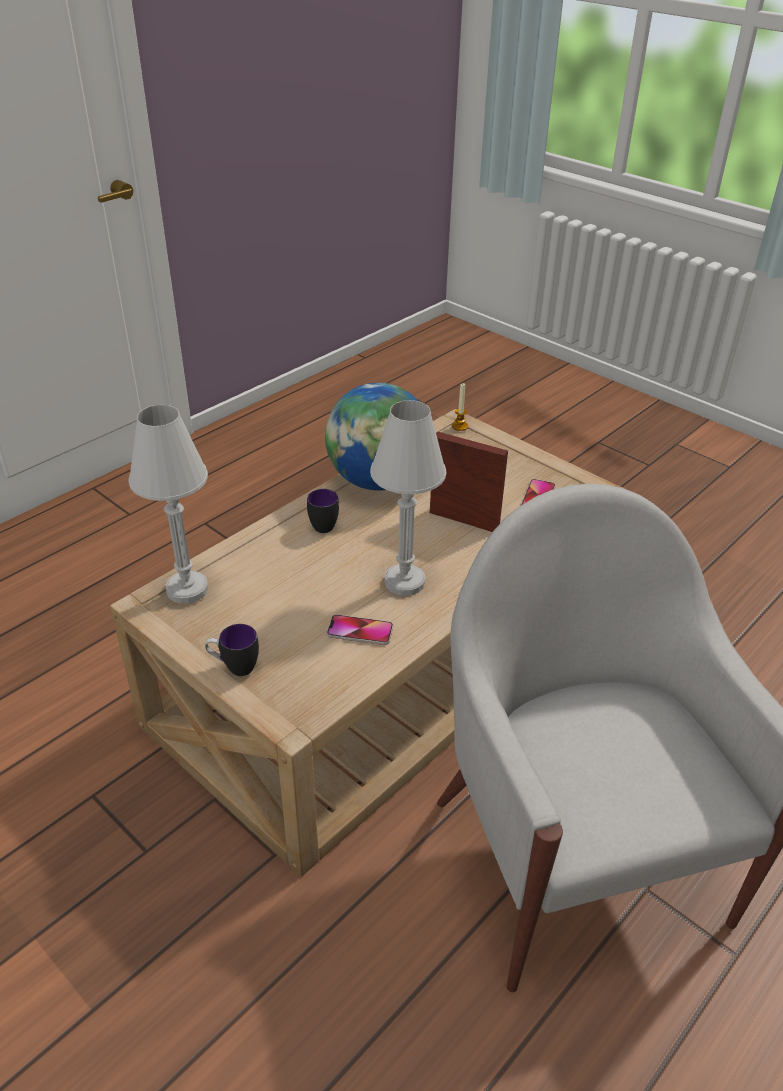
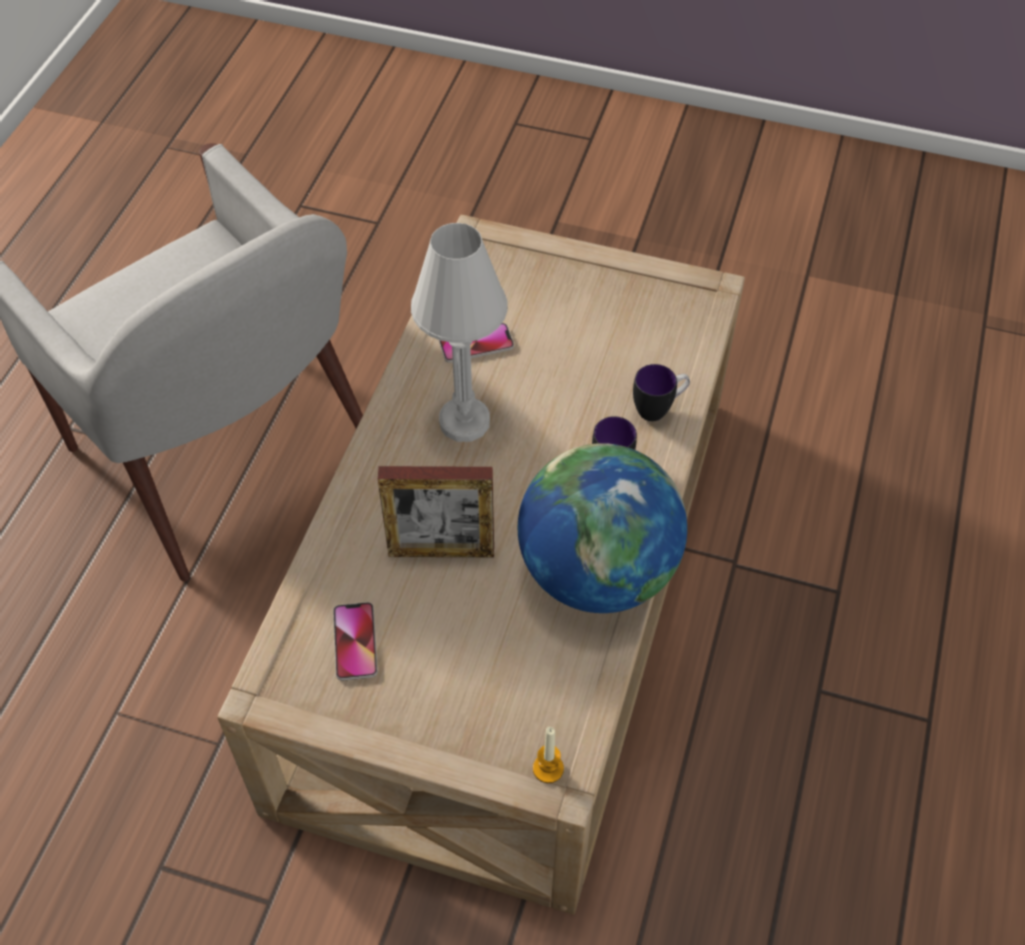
camera: 155 degrees right, 15 degrees up
white table lamp [129,405,208,604] -> none
mug [205,624,259,676] -> mug moved to [633,364,690,421]

